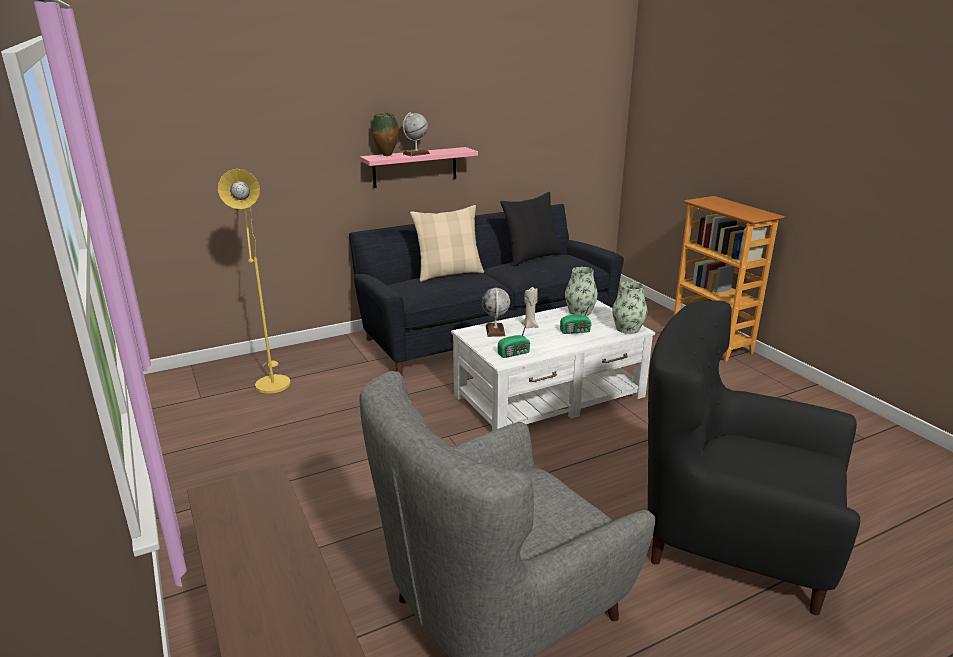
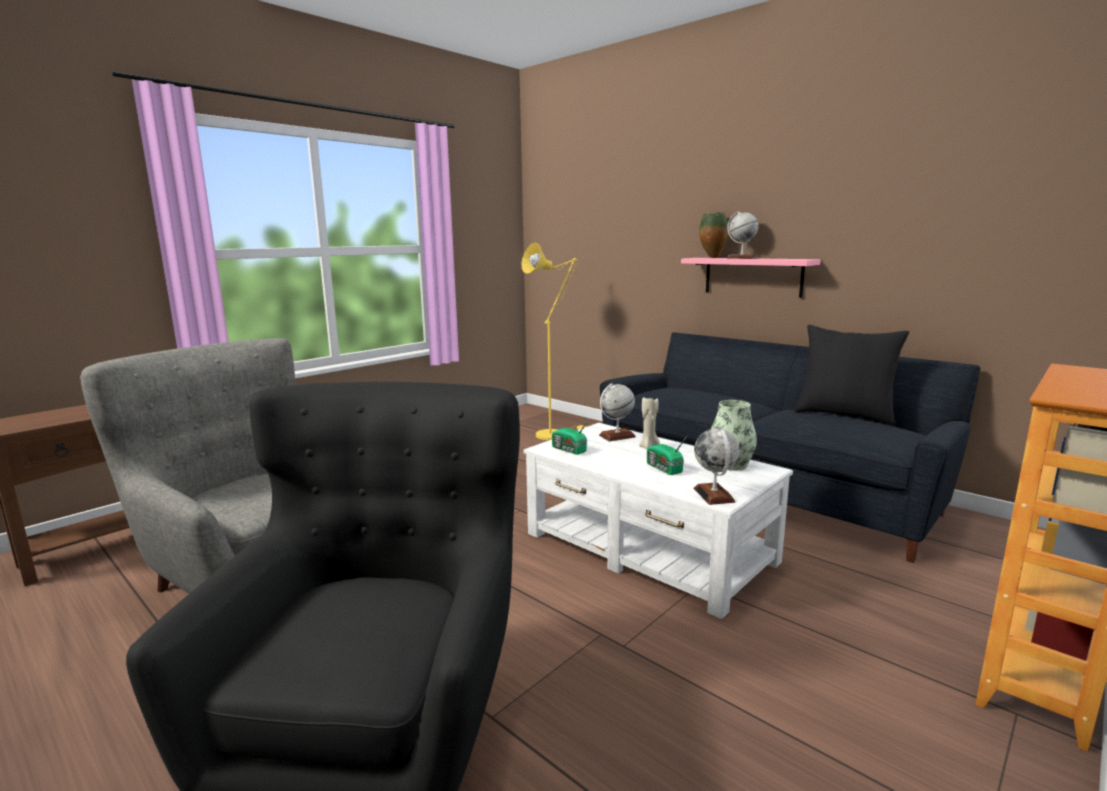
camera: 70 degrees right, 10 degrees down
beige pillow [410,205,484,282] -> none
vase [612,281,647,334] -> globe [694,428,740,505]

